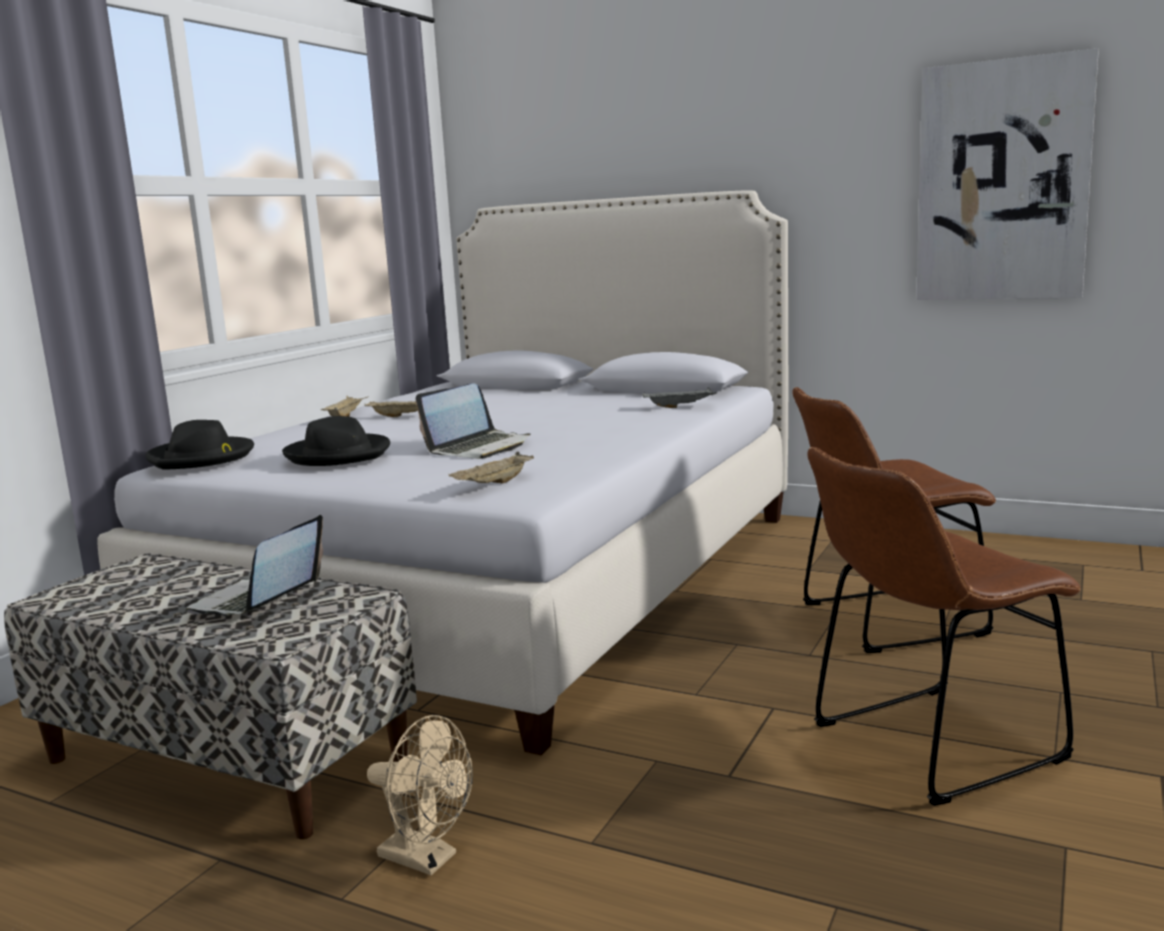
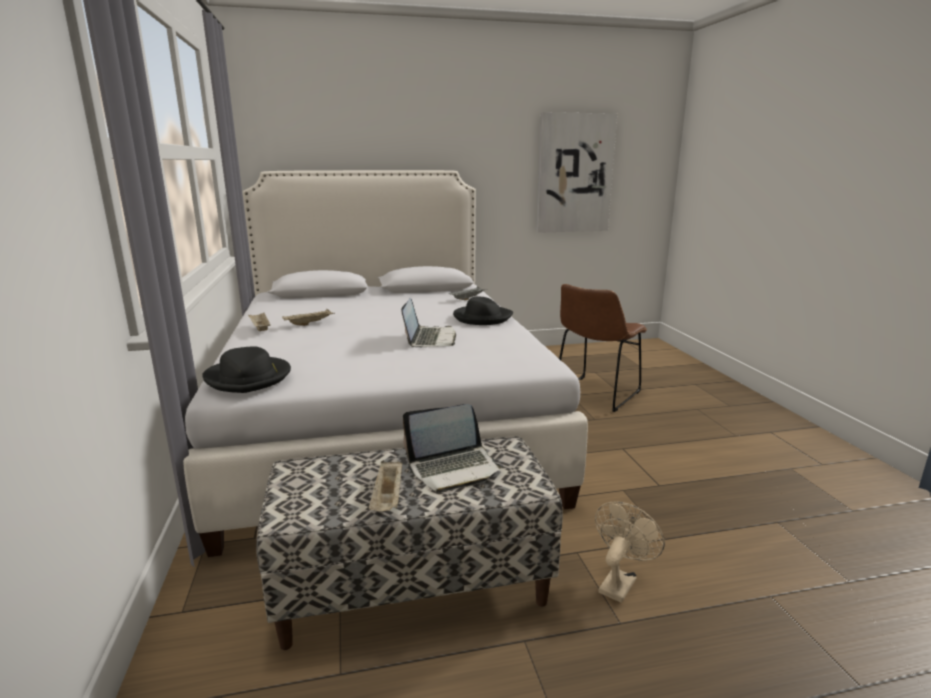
camera: 40 degrees left, 5 degrees up
laptop [186,515,323,616] -> laptop turned 90 degrees counterclockwise [403,404,503,493]
black hat [282,416,390,466] -> black hat moved to [453,297,513,325]
beige fan [367,715,473,875] -> beige fan turned 45 degrees counterclockwise [595,501,665,603]
beige tray [449,452,534,484] -> beige tray moved to [369,460,402,511]
brown chair [807,447,1081,806] -> none

